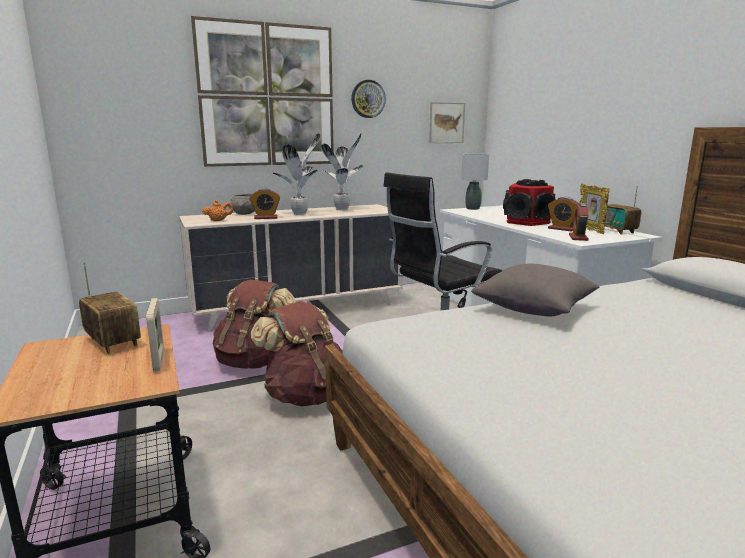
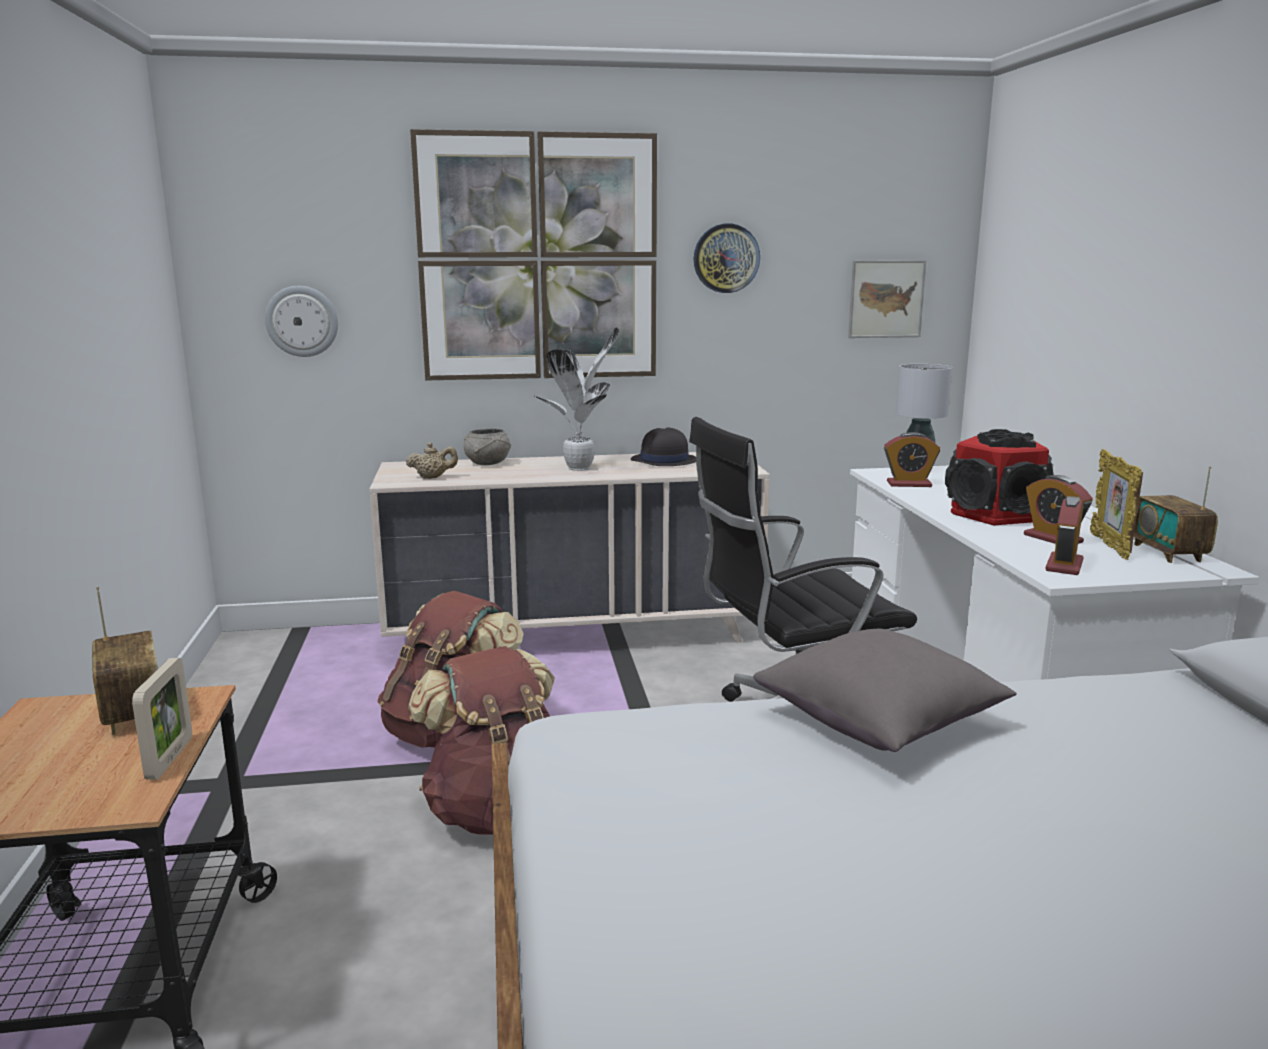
camera: 15 degrees right, 0 degrees up
orange teapot [202,200,233,221] -> beige teapot [406,442,458,479]
alarm clock [249,188,280,219] -> alarm clock moved to [884,432,940,487]
potted plant [321,134,364,210] -> black hat [631,427,696,466]
none -> wall clock [265,286,338,357]

